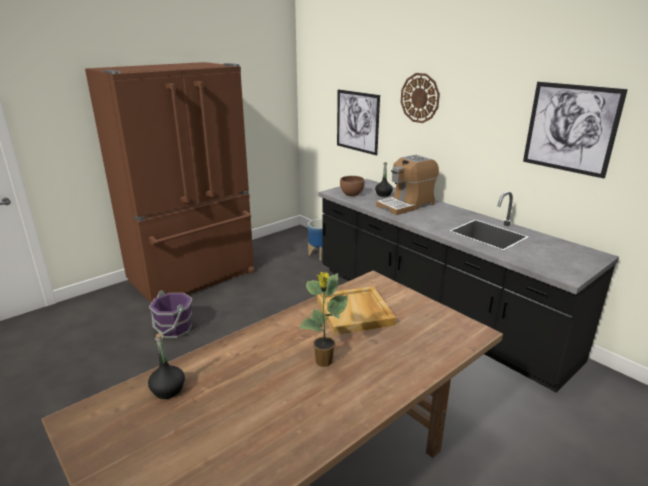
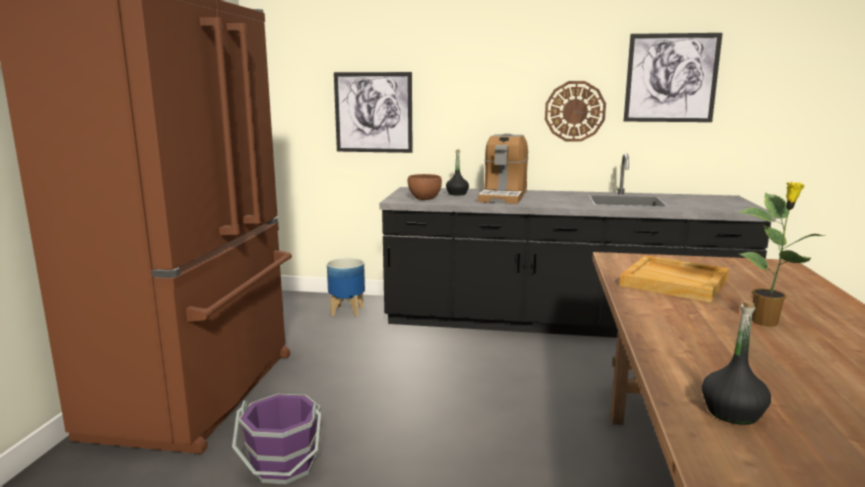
camera: 40 degrees left, 10 degrees down
wall clock [401,73,440,123] -> wall clock moved to [545,81,606,142]

